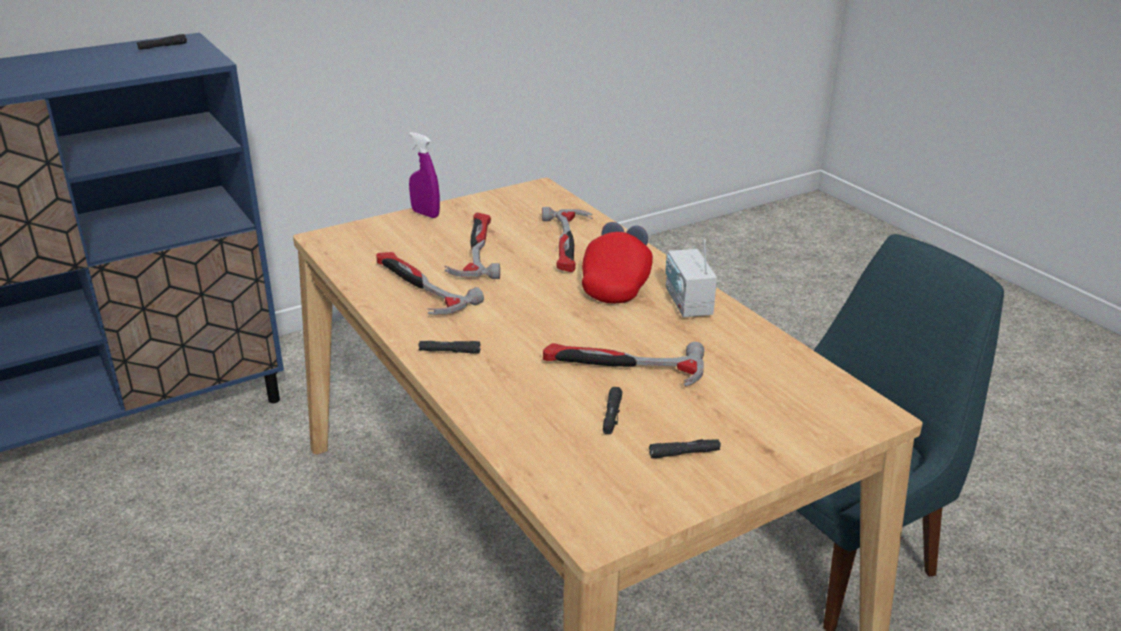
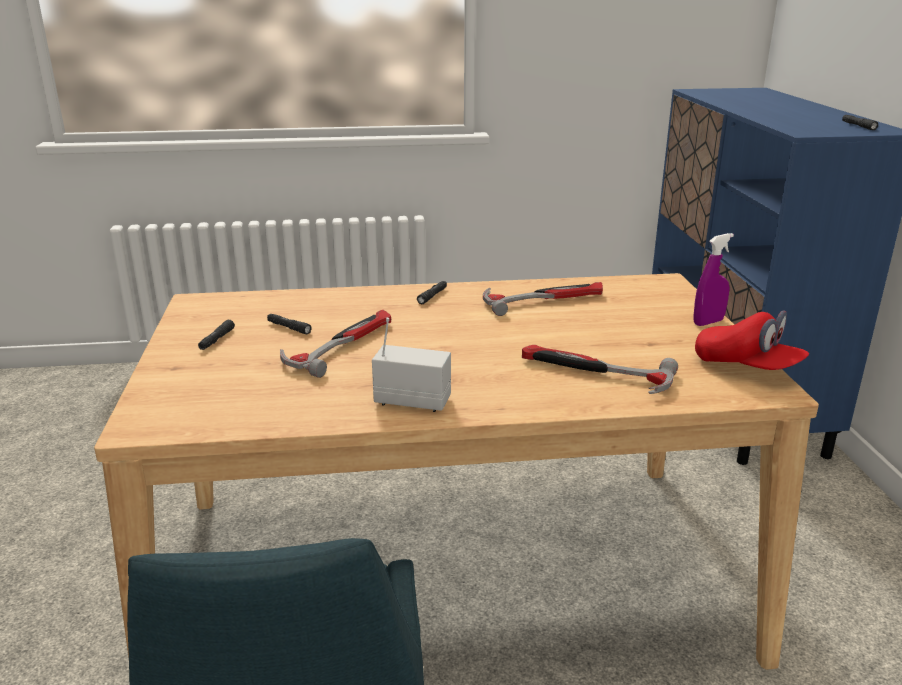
camera: 115 degrees right, 5 degrees down
hammer [444,212,500,279] -> none
red cap [582,222,653,304] -> red cap moved to [695,310,809,370]

